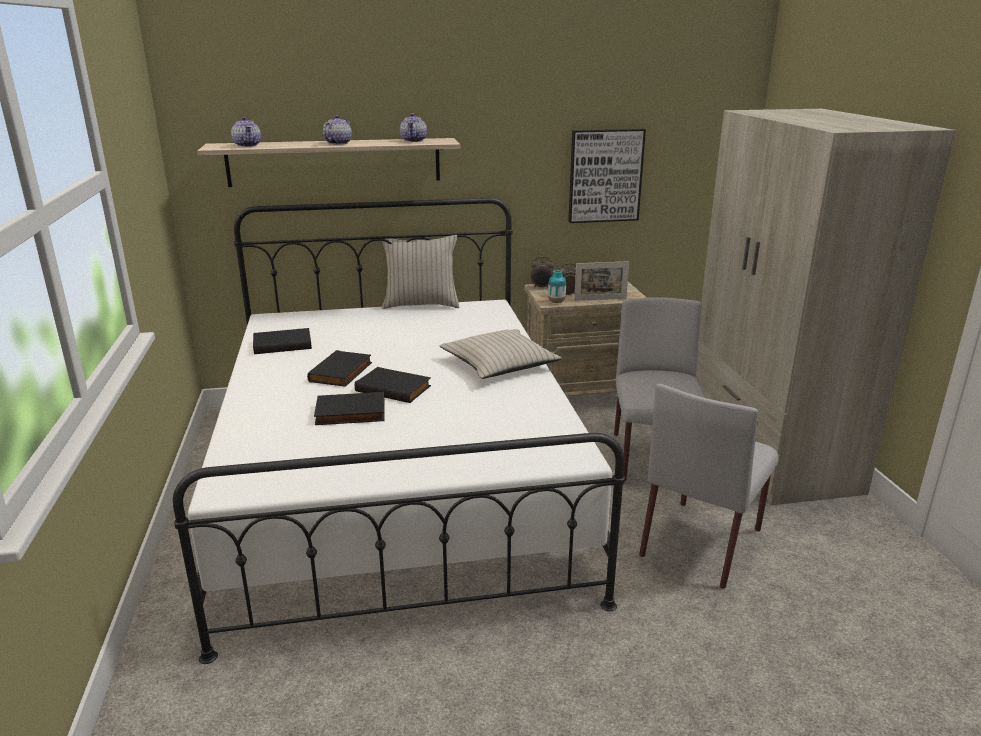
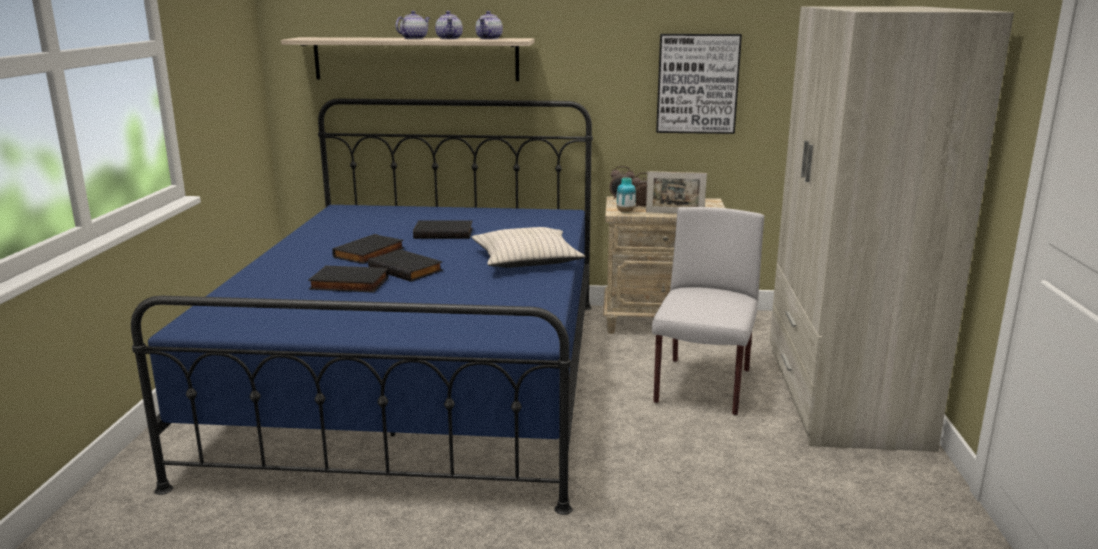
camera: 15 degrees right, 5 degrees down
white bed [173,198,625,664] -> blue bed [131,99,593,515]
teapot [231,117,261,147] -> teapot moved to [435,11,463,39]
black book [253,328,312,354] -> black book moved to [413,220,473,239]
beige pillow [382,235,460,309] -> none
grey chair [639,384,779,589] -> none

